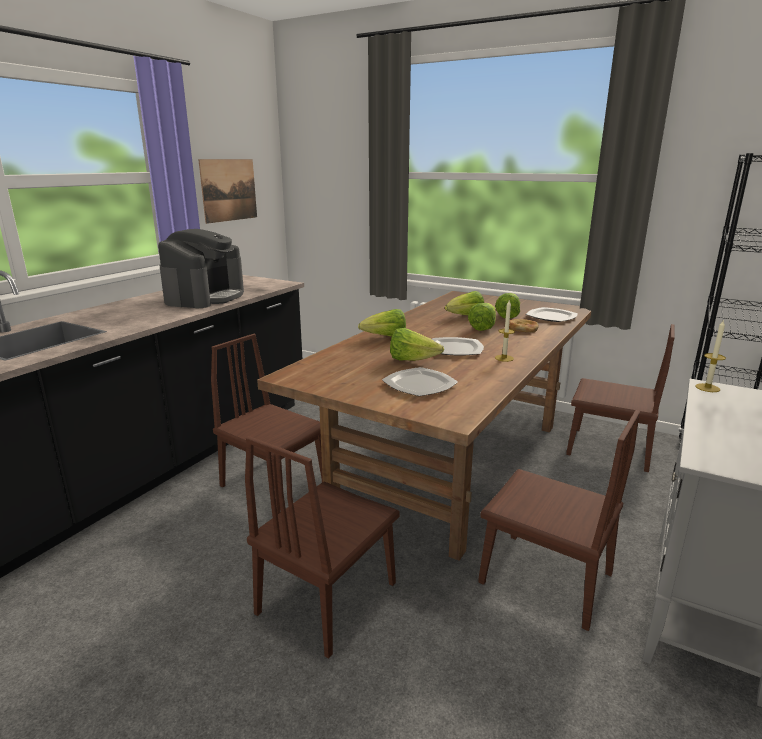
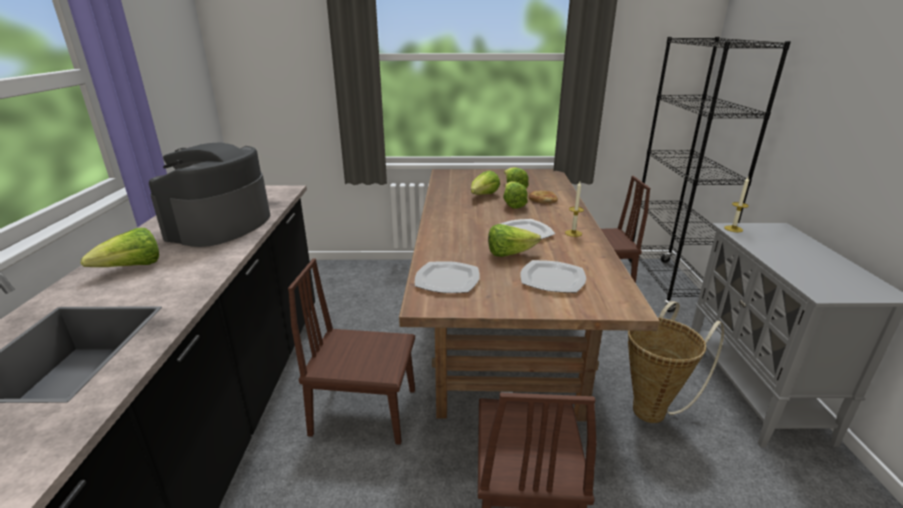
camera: 30 degrees left, 5 degrees up
coffee machine [158,229,244,308] -> coffee machine turned 150 degrees counterclockwise [149,142,271,247]
picture [198,159,257,224] -> none
lettuce [358,309,406,337] -> lettuce moved to [81,228,159,267]
brown chair [478,410,640,631] -> basket [628,301,724,423]
plate [526,307,578,322] -> plate moved to [415,261,480,293]

